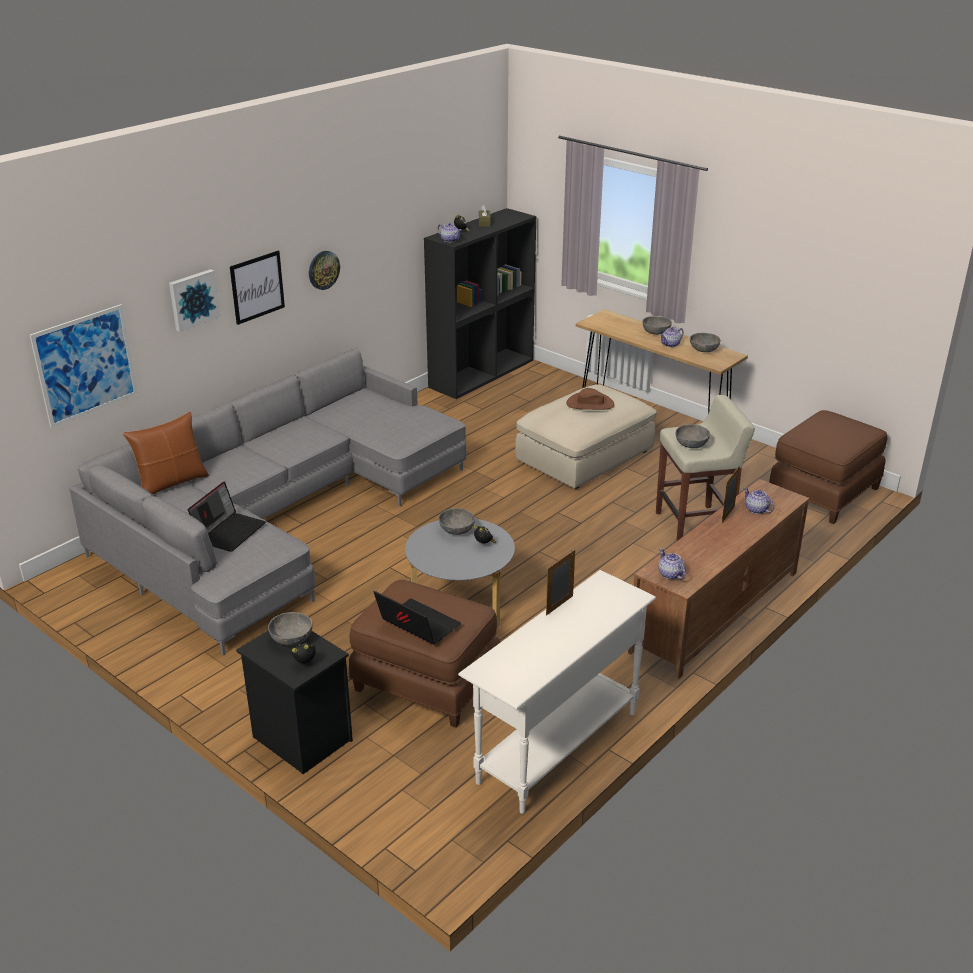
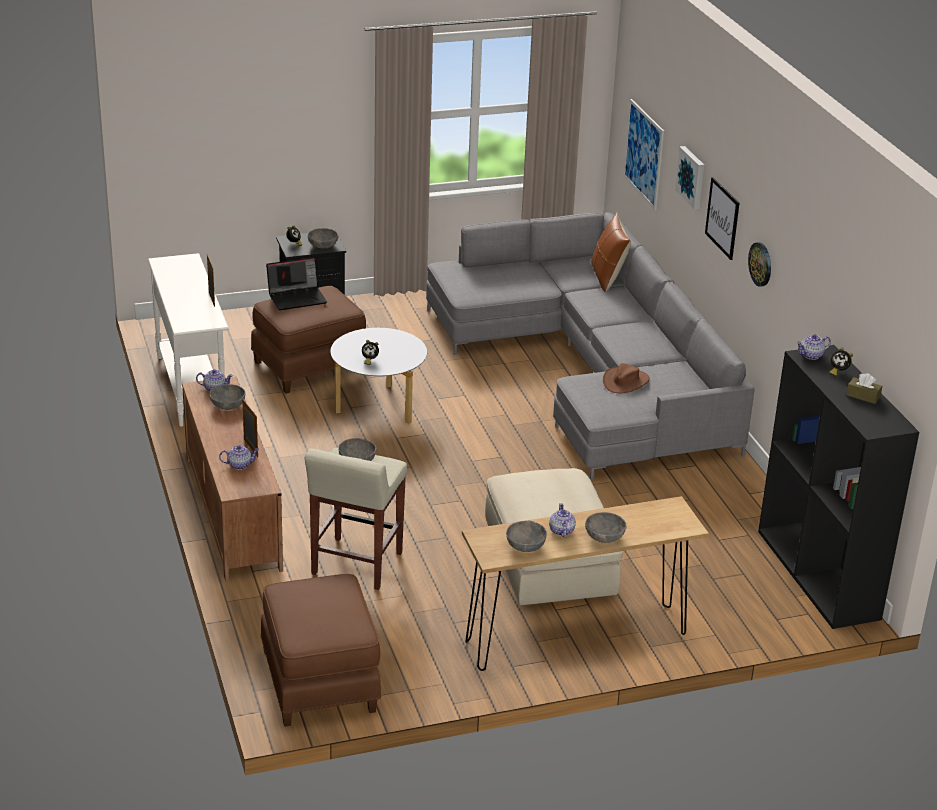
camera: 120 degrees right, 0 degrees up
laptop [188,481,266,552] -> none
grey bowl [439,508,475,535] -> grey bowl moved to [210,384,246,410]
brown hat [566,388,615,410] -> brown hat moved to [603,363,650,393]

